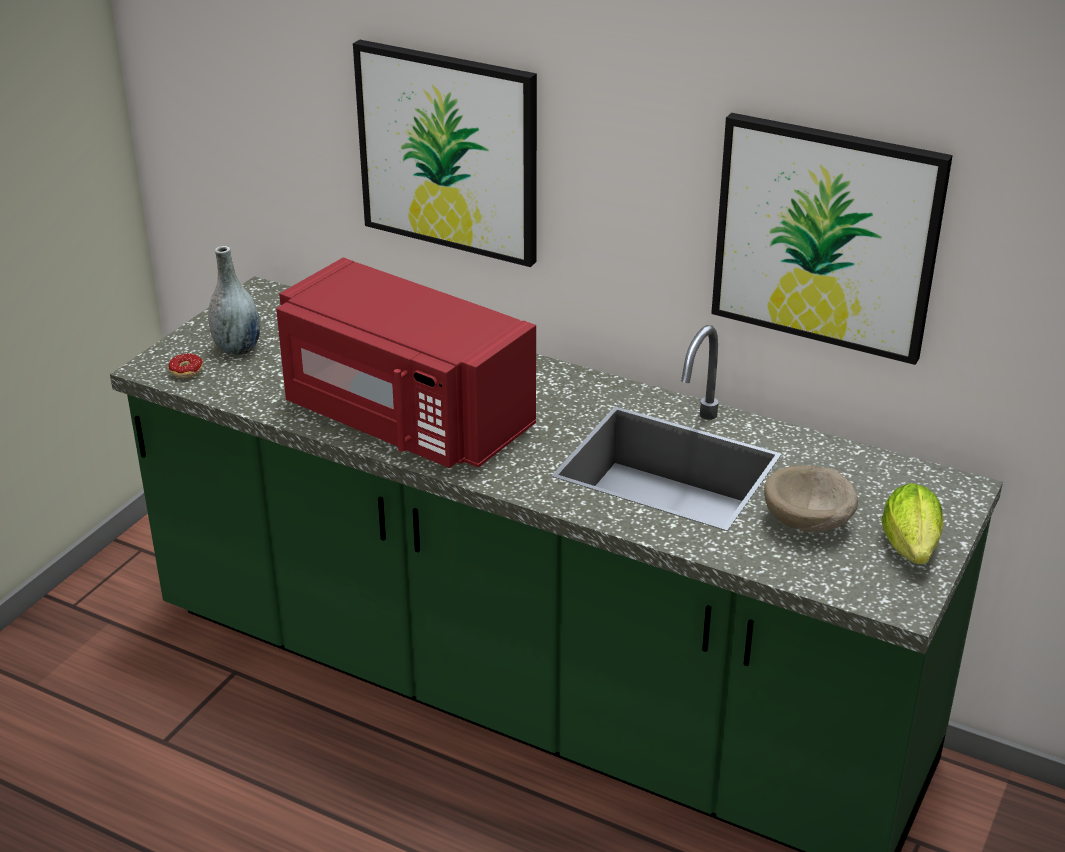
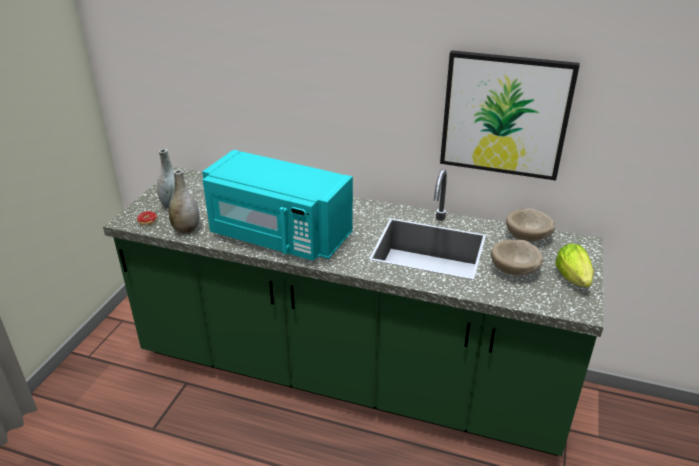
camera: 10 degrees left, 0 degrees up
red microwave [276,258,536,468] -> turquoise microwave [202,150,353,261]
picture [353,40,537,267] -> none
none -> grey vase [168,169,200,234]
none -> beige bowl [506,208,555,241]

